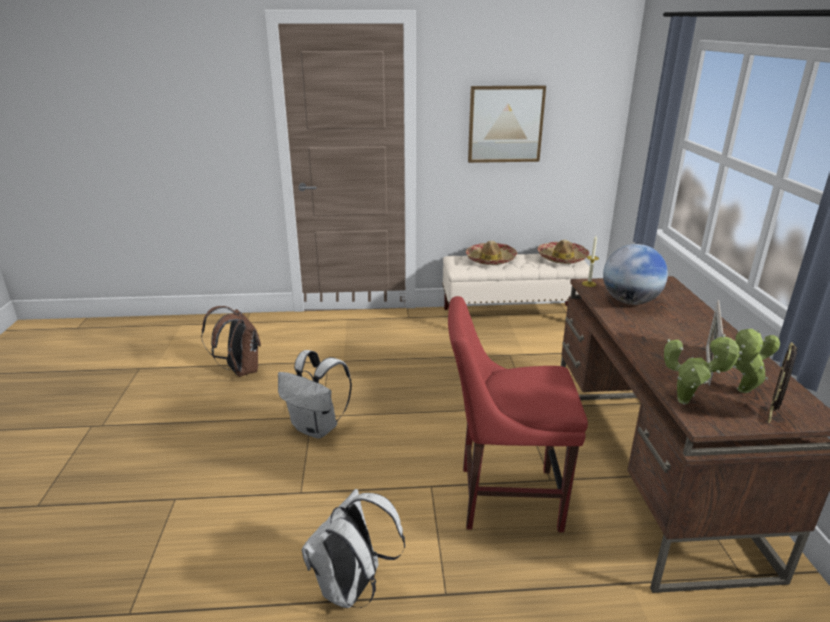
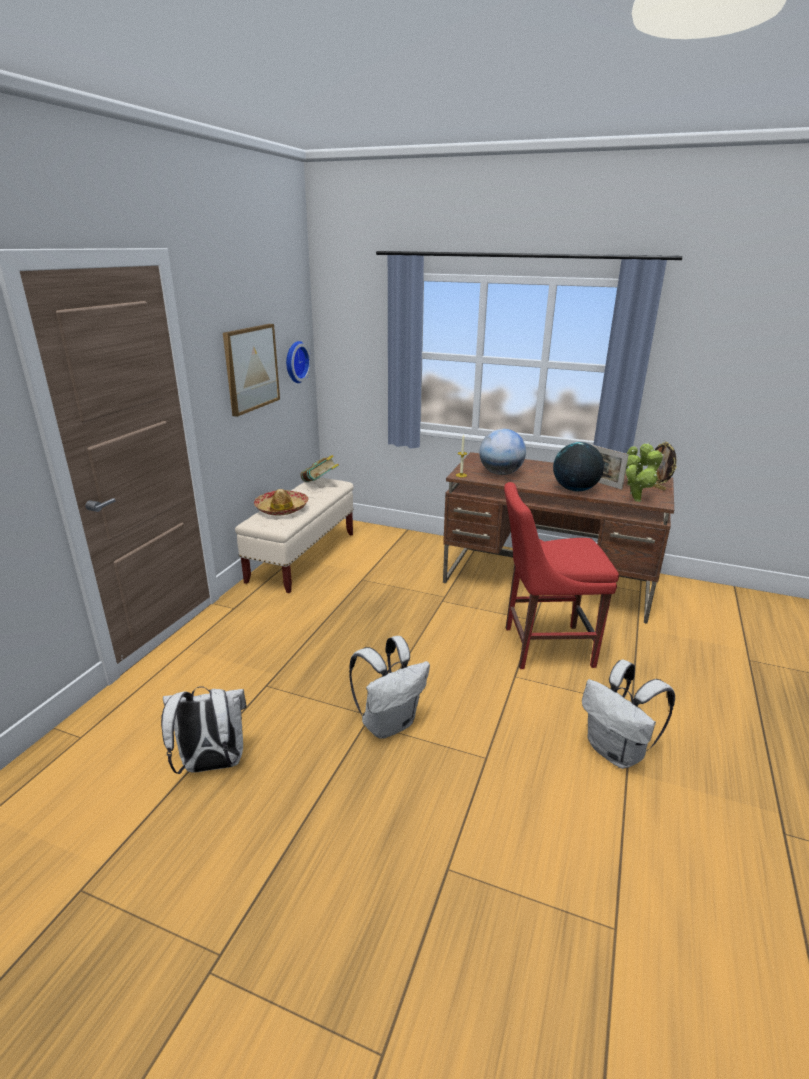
camera: 65 degrees left, 0 degrees up
brown backpack [201,306,261,377] -> white backpack [161,686,247,774]
red chair [448,296,588,532] -> red chair turned 60 degrees clockwise [504,482,619,669]
hat [537,240,590,264] -> book [301,455,339,482]
none -> wall clock [286,341,311,383]
none -> globe [553,442,604,492]

